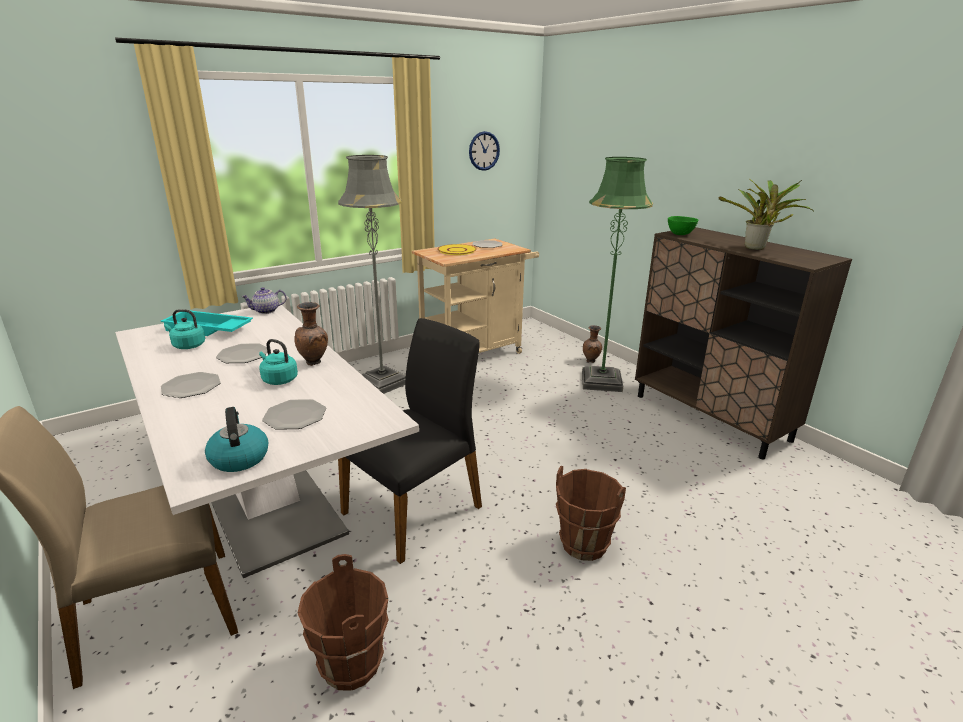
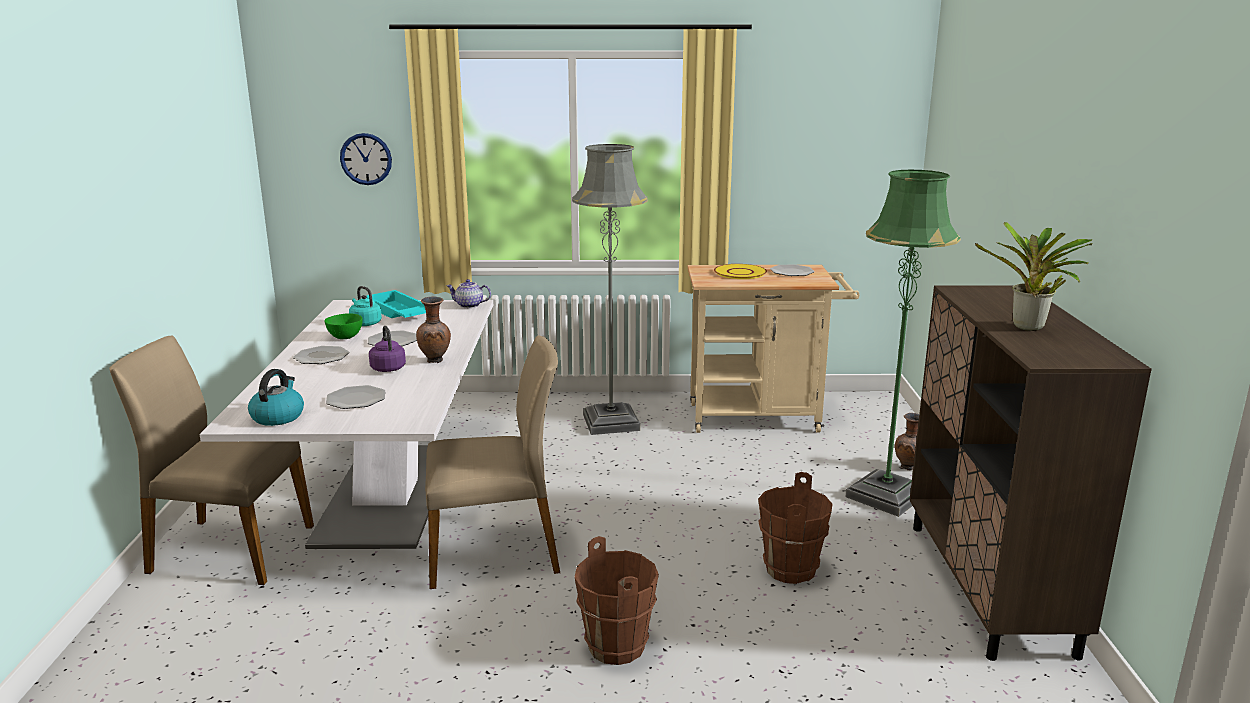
camera: 35 degrees right, 5 degrees down
turquoise kettle [259,339,298,385] -> purple kettle [369,326,406,372]
brown bucket [297,554,389,691] -> brown bucket moved to [758,472,832,584]
black chair [338,318,482,564] -> beige chair [425,336,560,589]
wall clock [469,131,500,171] -> wall clock moved to [340,133,392,185]
green bowl [668,216,698,235] -> green bowl moved to [324,313,363,339]

